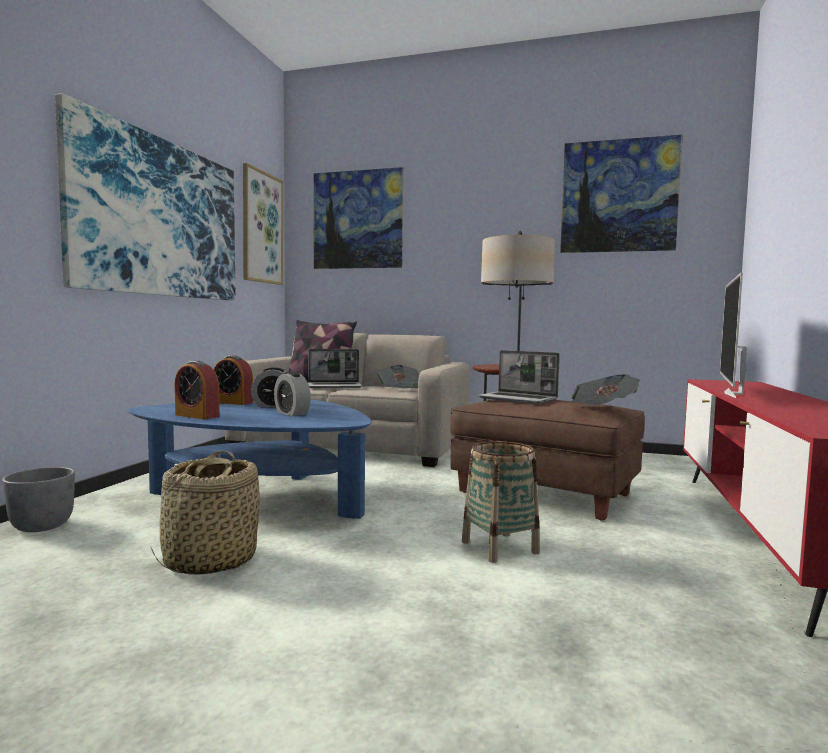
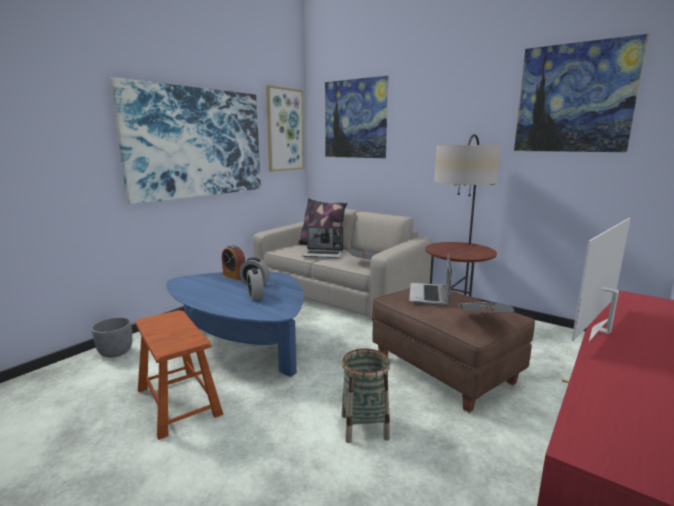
camera: 20 degrees right, 10 degrees up
basket [150,451,260,575] -> brown stool [135,310,223,440]
alarm clock [175,361,220,419] -> none
laptop [478,350,560,404] -> laptop turned 45 degrees clockwise [409,254,452,306]

